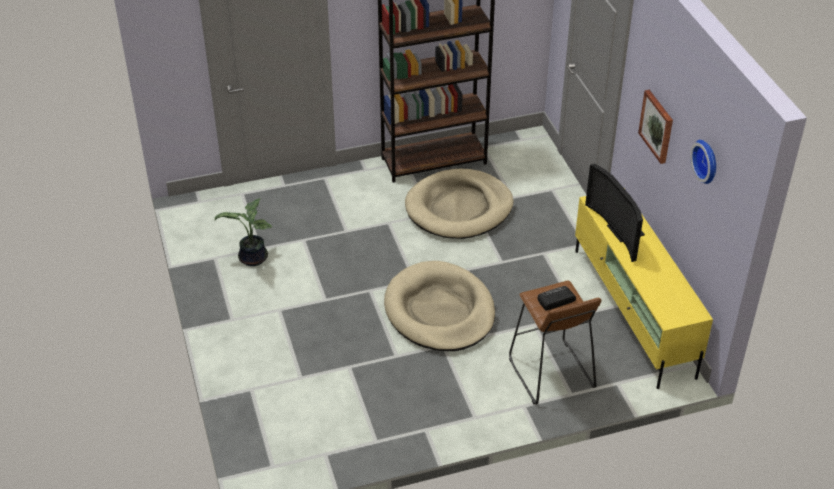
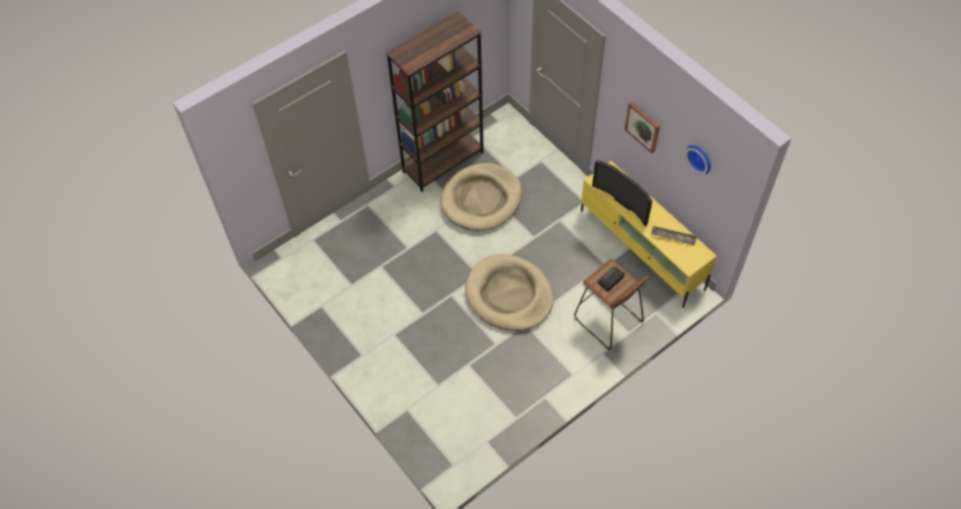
camera: 20 degrees left, 15 degrees up
potted plant [215,198,272,266] -> none
none -> tray [651,226,697,245]

